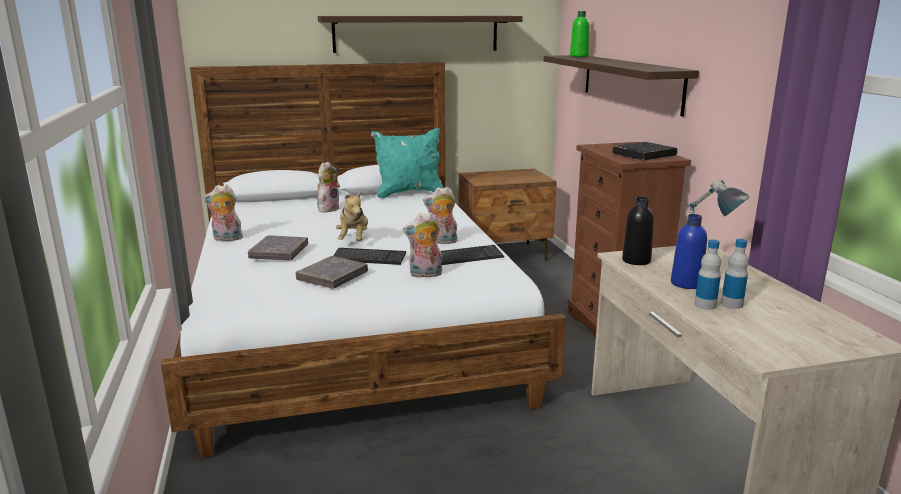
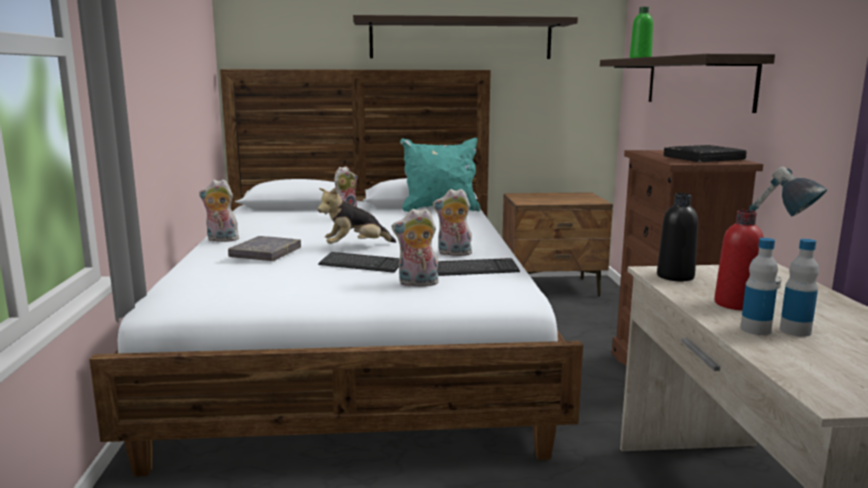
camera: 10 degrees right, 5 degrees down
grey book [296,256,368,288] -> none
plush toy [336,190,368,241] -> plush toy turned 60 degrees clockwise [318,188,396,244]
blue bottle [671,214,707,289] -> red bottle [714,210,764,310]

